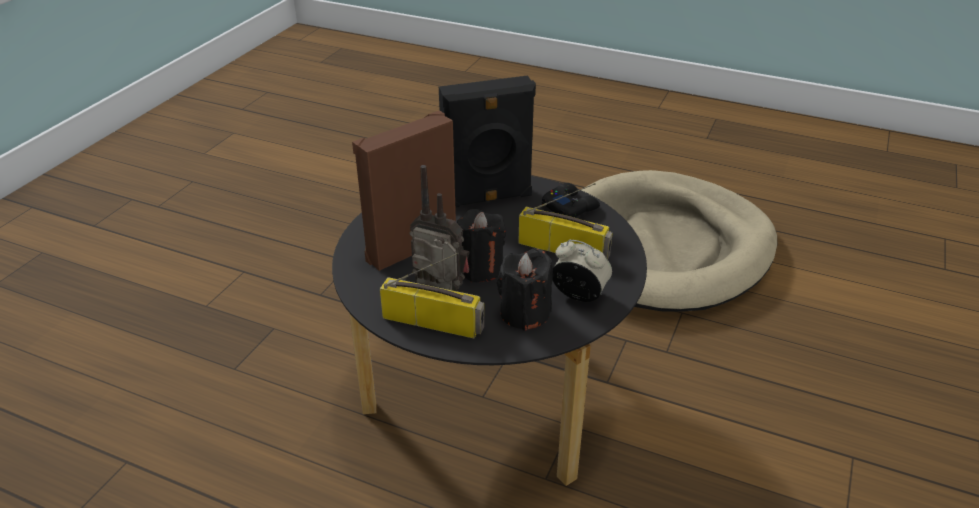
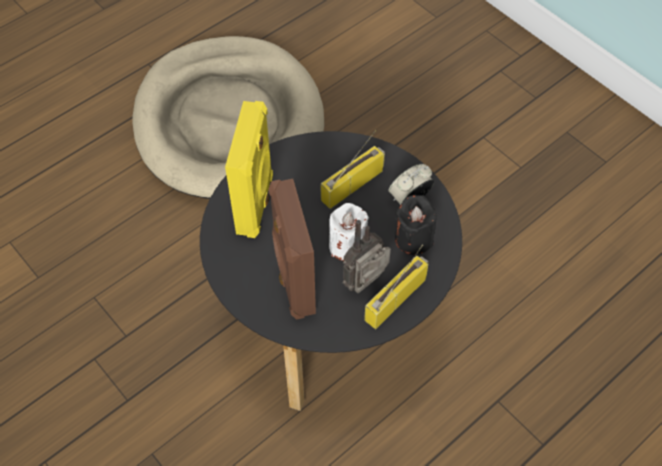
camera: 65 degrees left, 20 degrees up
black speaker [439,76,536,208] -> yellow speaker [225,101,273,238]
black candle [457,209,506,282] -> white candle [329,203,369,261]
black game controller [542,183,600,217] -> none

